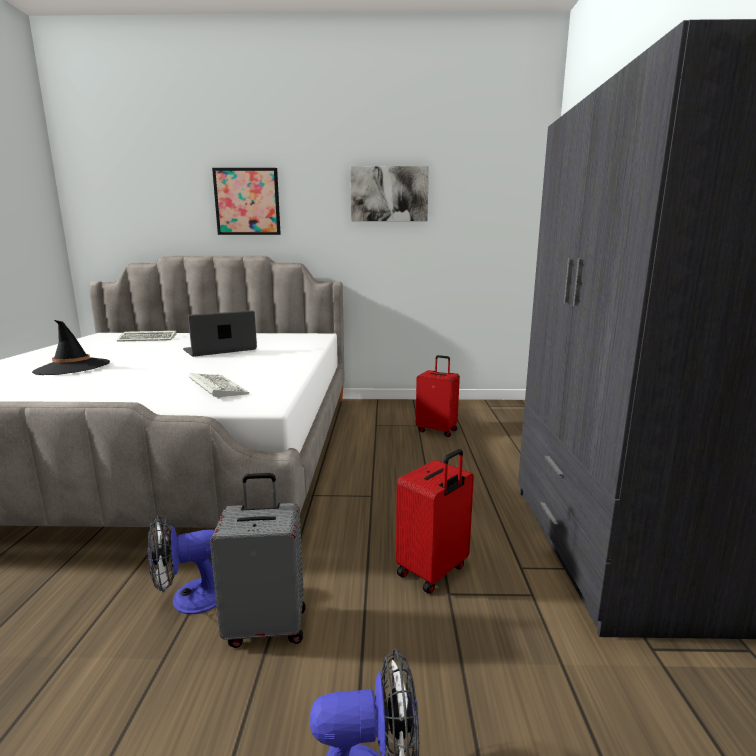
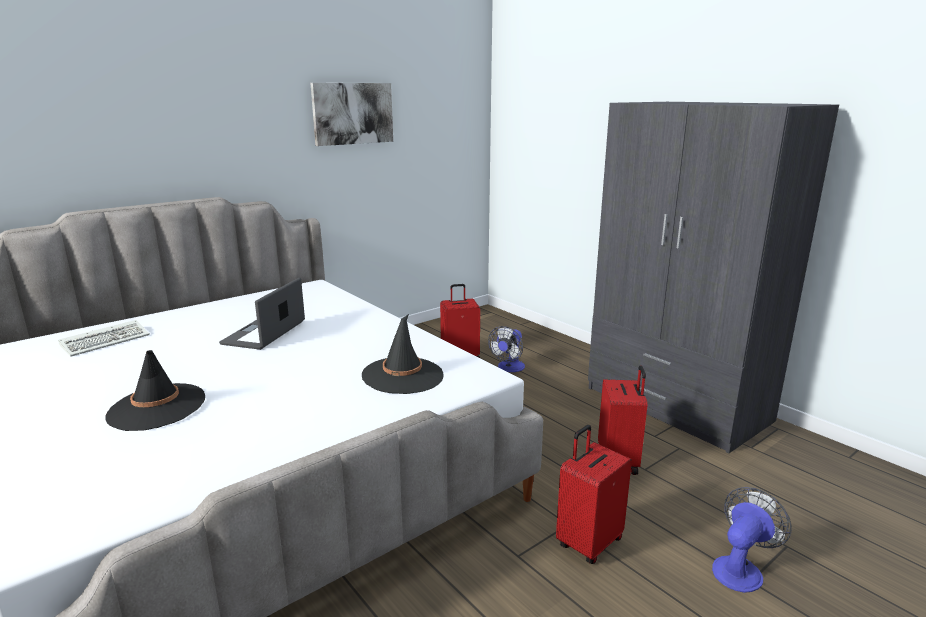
camera: 40 degrees left, 5 degrees up
fan [148,515,217,614] -> fan moved to [488,326,525,372]
keyboard [189,373,249,399] -> black hat [362,314,444,394]
grey suitcase [210,473,305,648] -> red suitcase [556,425,632,564]
picture [212,168,281,235] -> none

